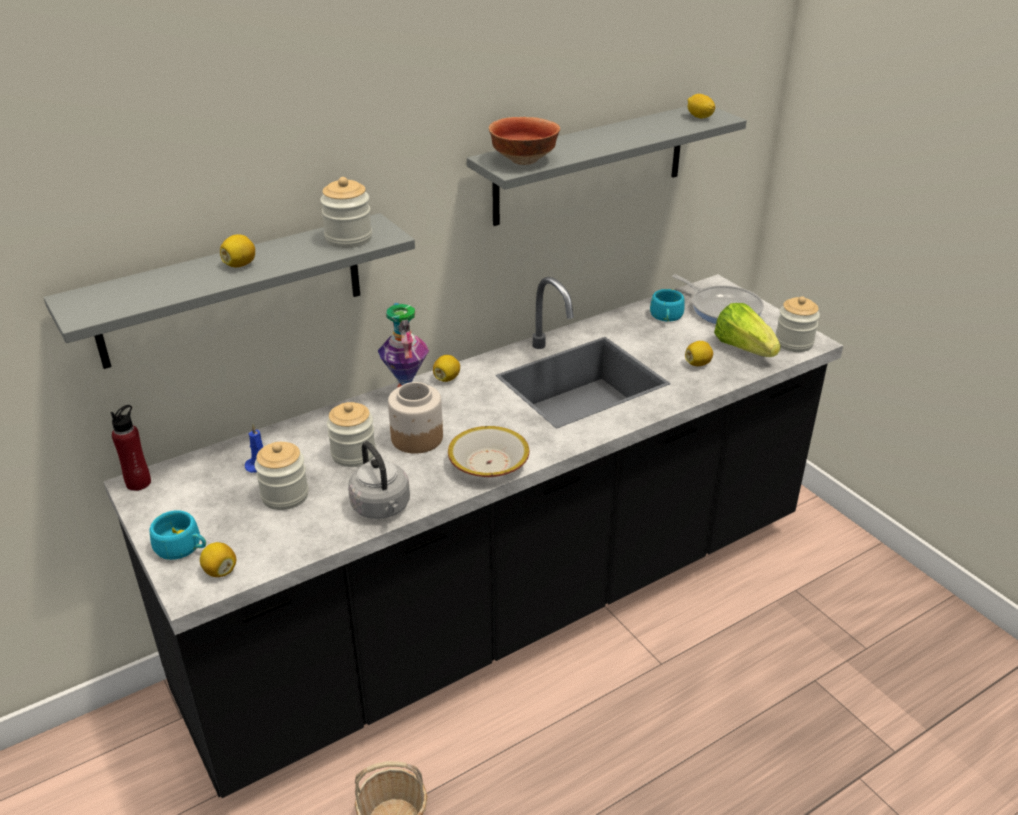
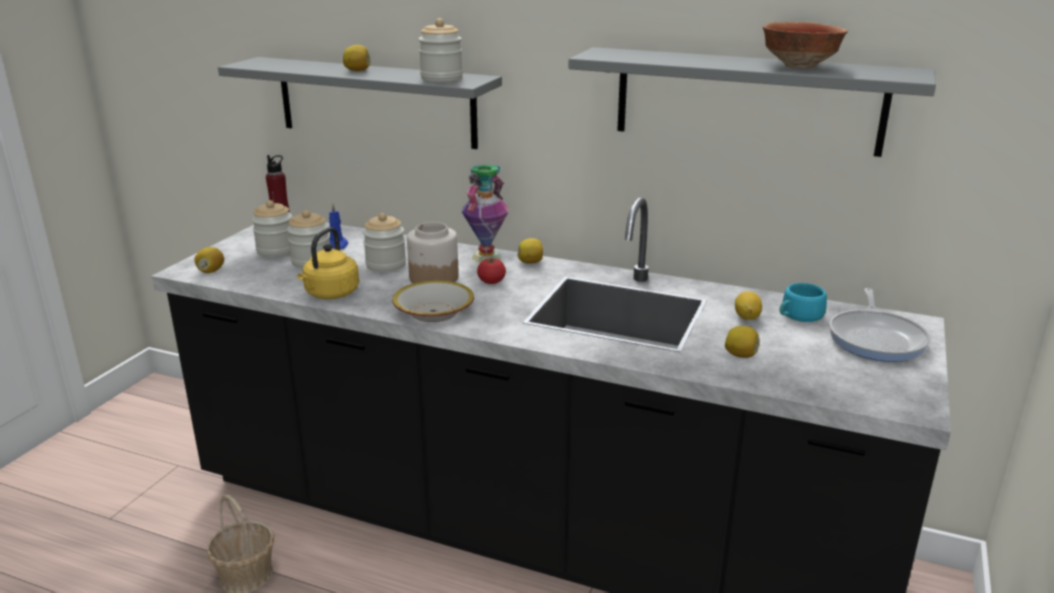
camera: 55 degrees right, 10 degrees down
turquoise cup [149,510,206,560] -> none
grey kettle [348,441,410,519] -> yellow kettle [297,227,359,299]
bowl [489,117,560,165] -> bowl moved to [763,22,848,68]
lemon [688,94,715,119] -> lemon moved to [735,291,762,320]
lettuce [714,303,781,357] -> none
jar [775,297,820,352] -> jar moved to [251,200,292,257]
none -> tomato [477,257,506,284]

